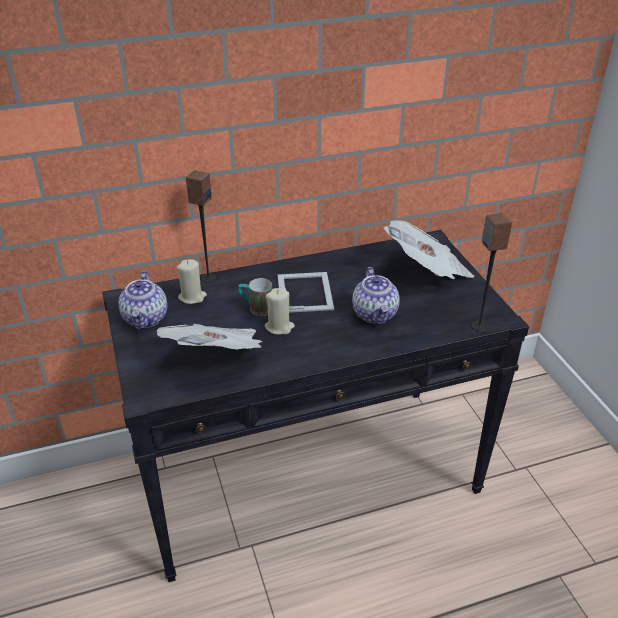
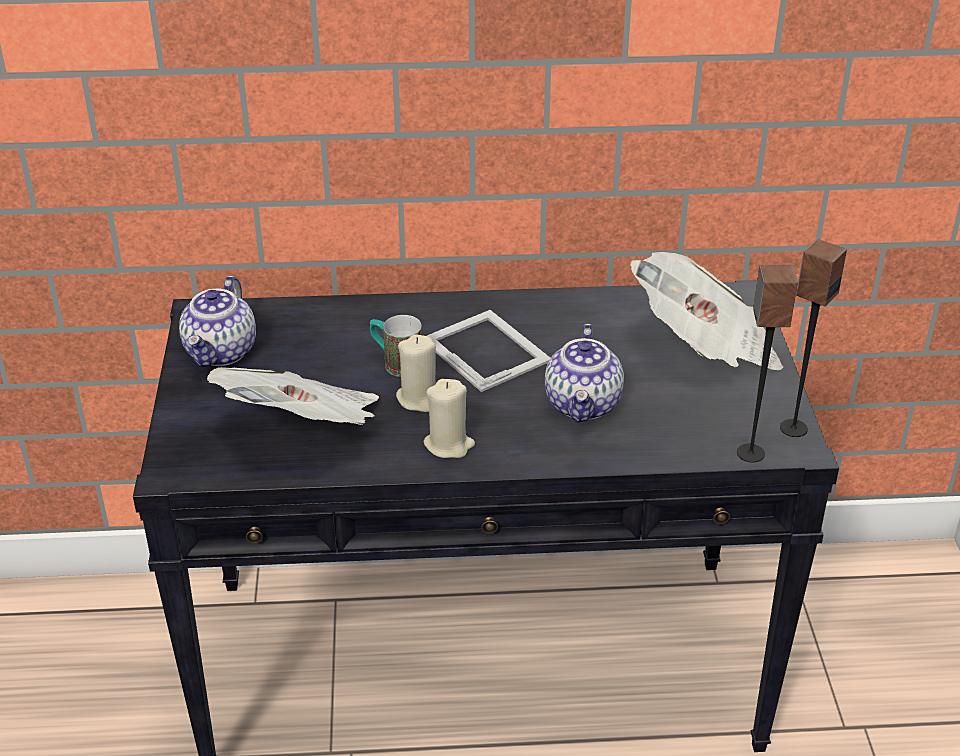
camera: 15 degrees right, 0 degrees up
beige candle [177,259,207,304] -> beige candle moved to [423,379,475,458]
speaker [186,170,216,283] -> speaker moved to [780,239,847,437]
picture frame [278,272,334,313] -> picture frame turned 45 degrees counterclockwise [427,310,550,392]

